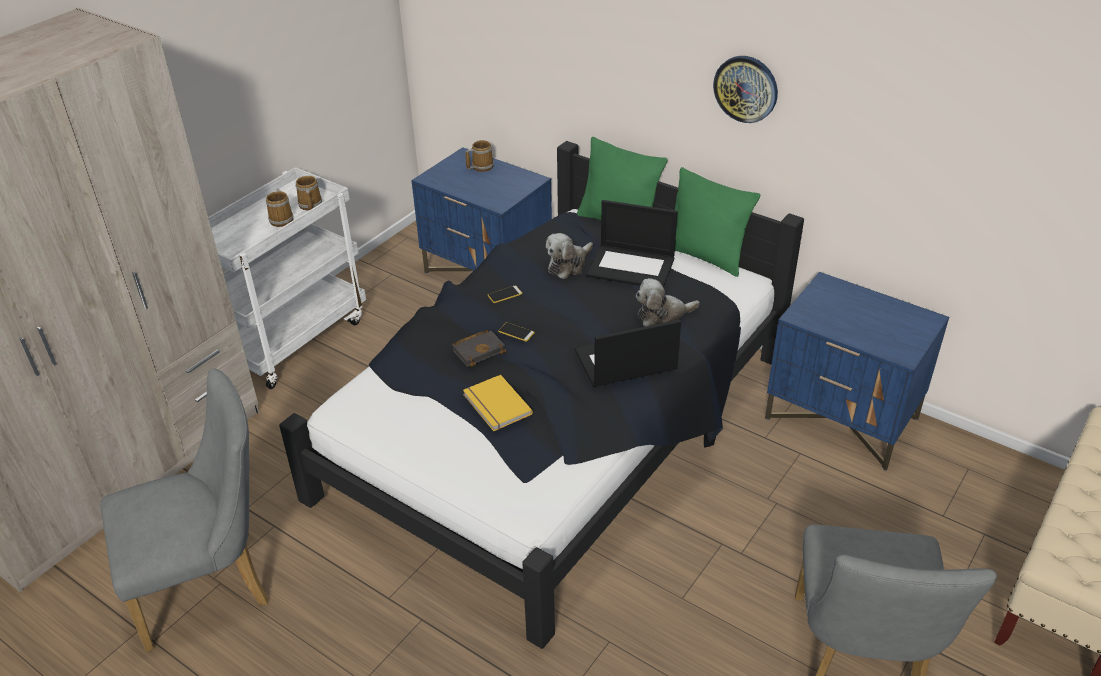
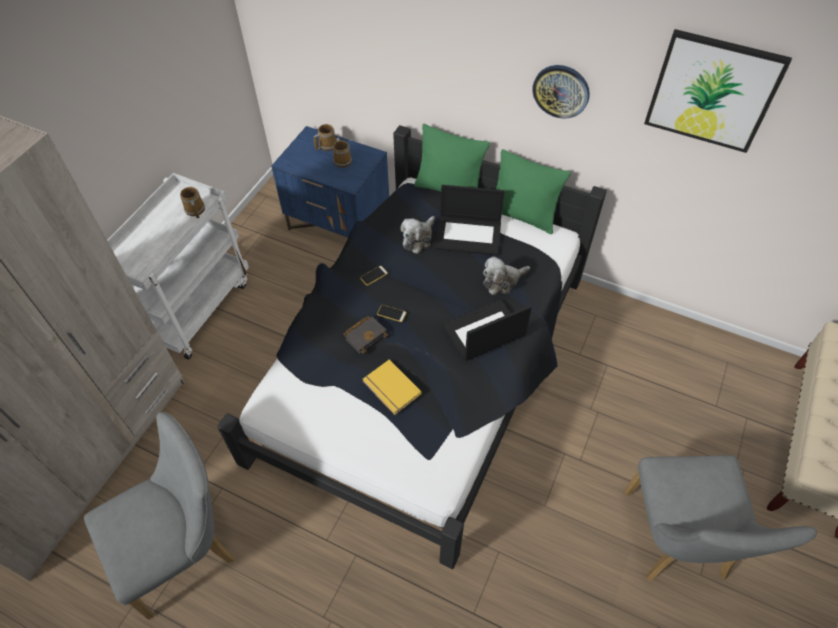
camera: 10 degrees left, 15 degrees up
mug [266,189,294,227] -> mug moved to [333,138,352,168]
blue nightstand [765,272,949,471] -> none
none -> picture [644,29,792,153]

